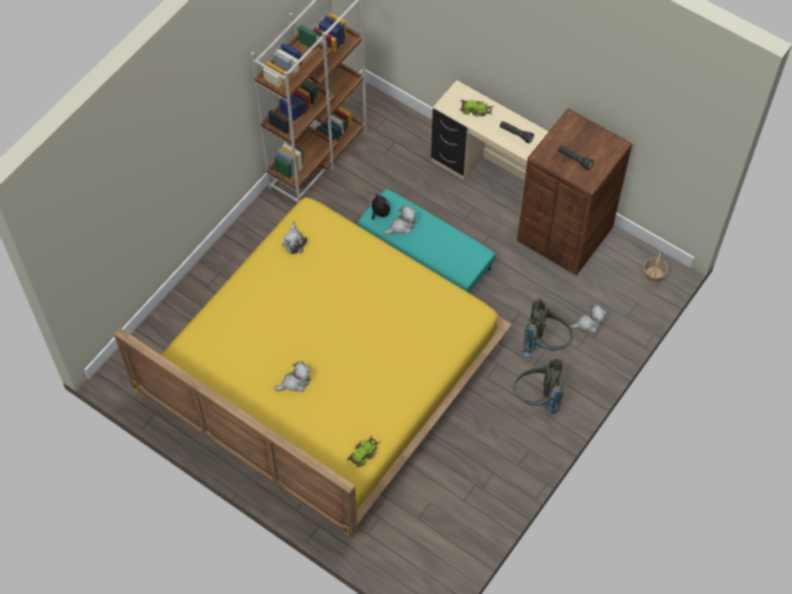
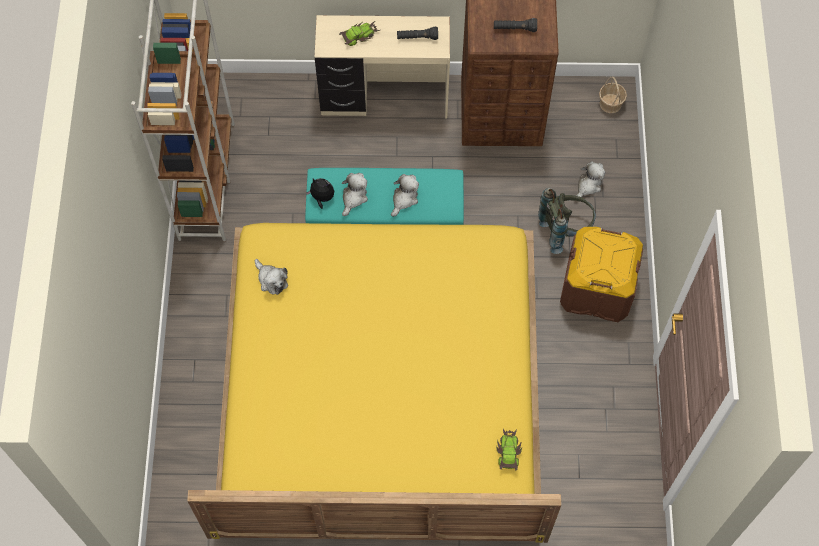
camera: 35 degrees left, 5 degrees up
plush toy [274,361,311,392] -> plush toy moved to [391,174,419,217]
grey backpack [513,357,564,414] -> brown storage box [560,227,643,322]

